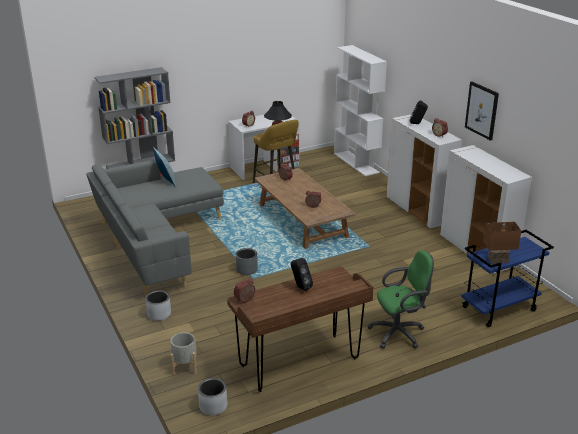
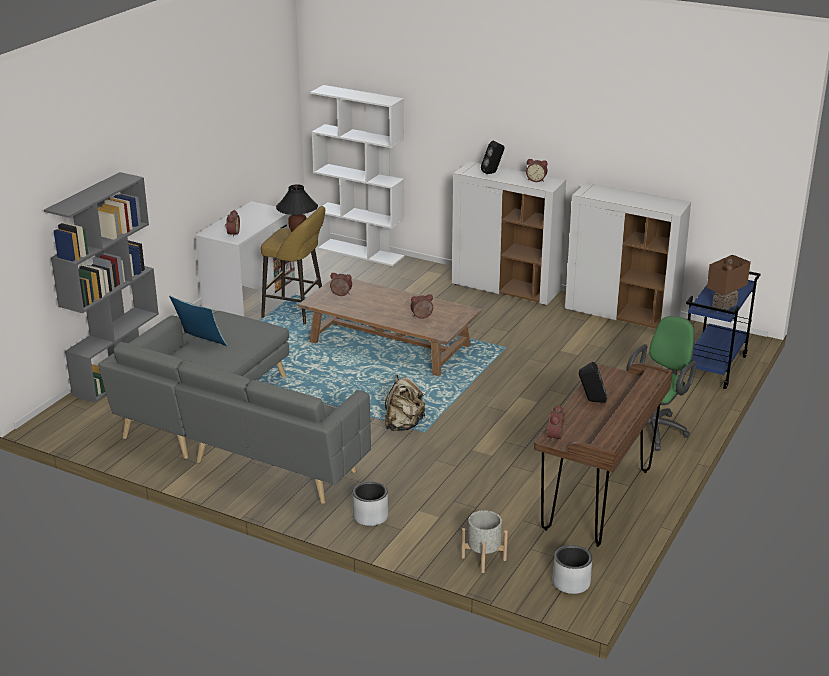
camera: 35 degrees left, 0 degrees up
grey planter [236,248,258,275] -> beige backpack [385,375,426,431]
picture [465,82,499,141] -> none

